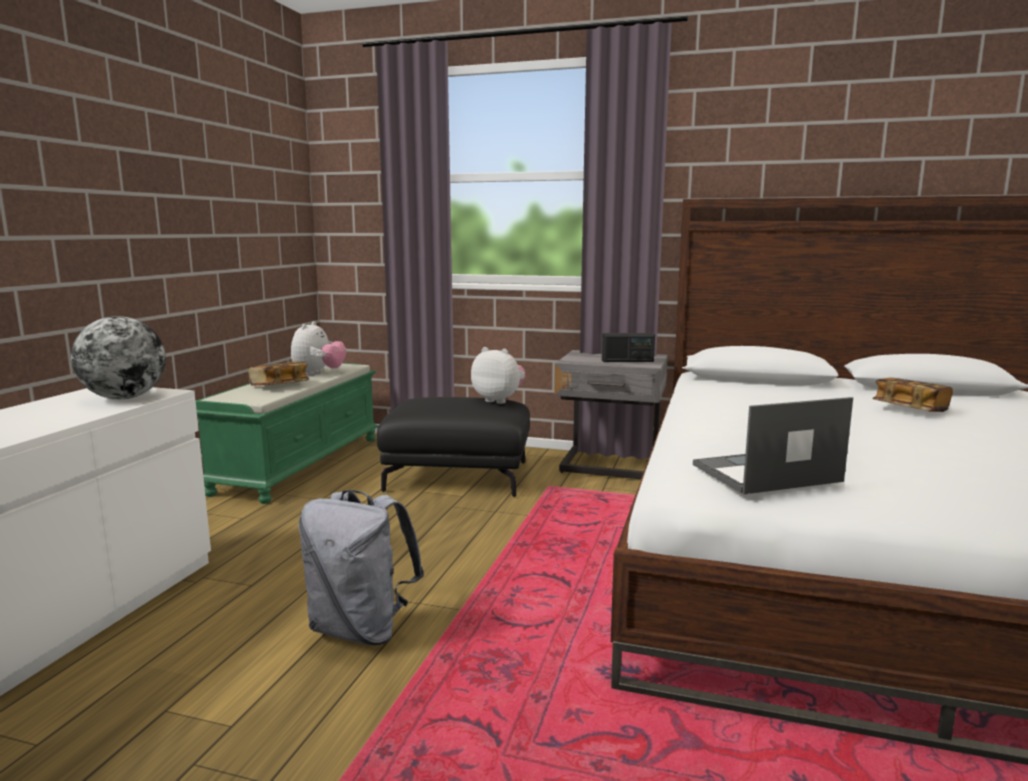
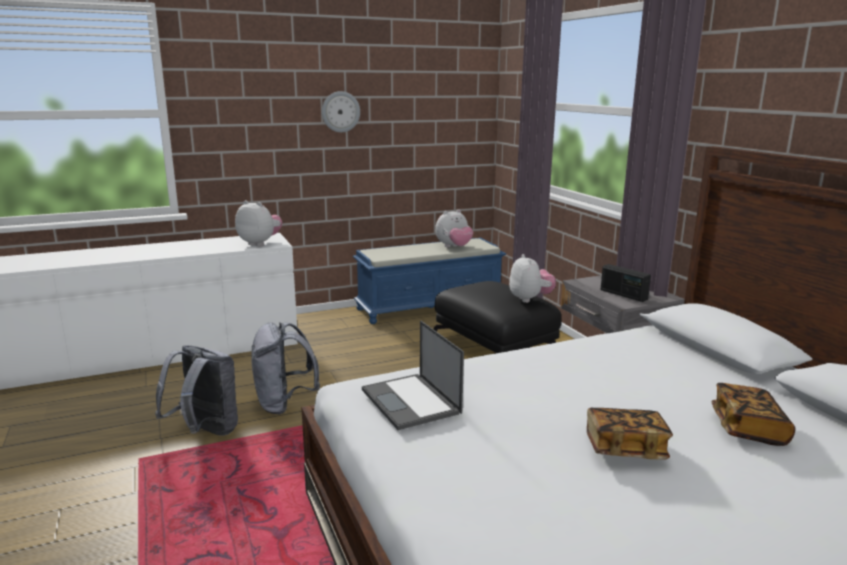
camera: 50 degrees right, 5 degrees up
globe [71,316,166,399] -> plush toy [235,200,282,246]
green bench [196,363,378,504] -> blue bench [353,238,506,324]
book [248,362,309,386] -> book moved to [587,408,673,460]
laptop [693,397,853,494] -> laptop turned 150 degrees counterclockwise [362,321,464,430]
none -> grey backpack [155,346,238,436]
none -> wall clock [322,91,360,132]

